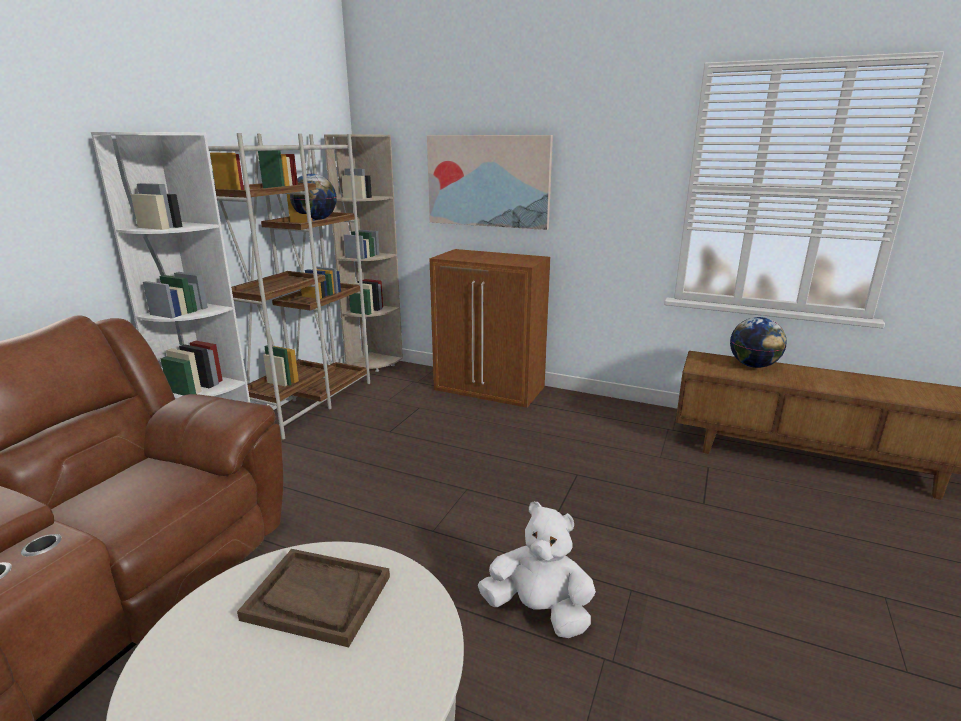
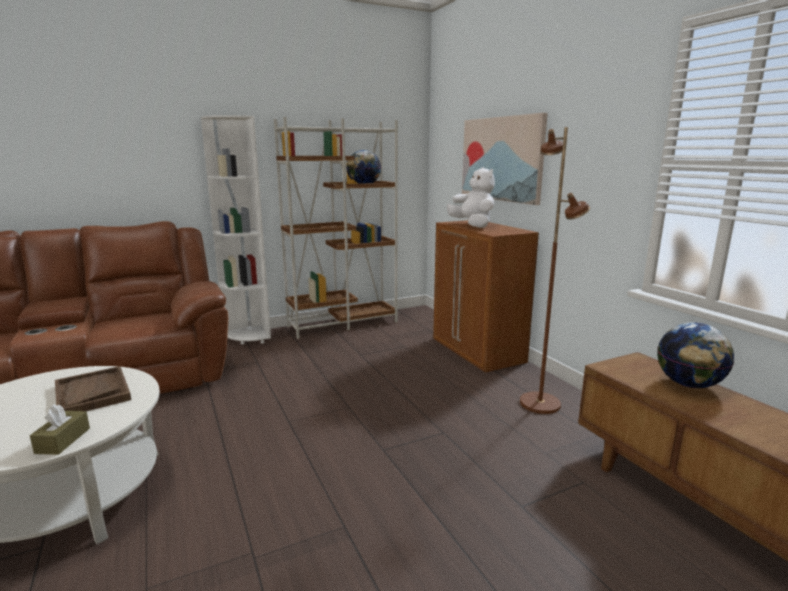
camera: 40 degrees right, 5 degrees down
beige bookcase [324,135,403,372] -> none
white plush toy [478,502,596,638] -> white plush toy moved to [447,167,495,228]
none -> brown tissue box [30,404,90,455]
none -> brown floor lamp [520,127,590,414]

